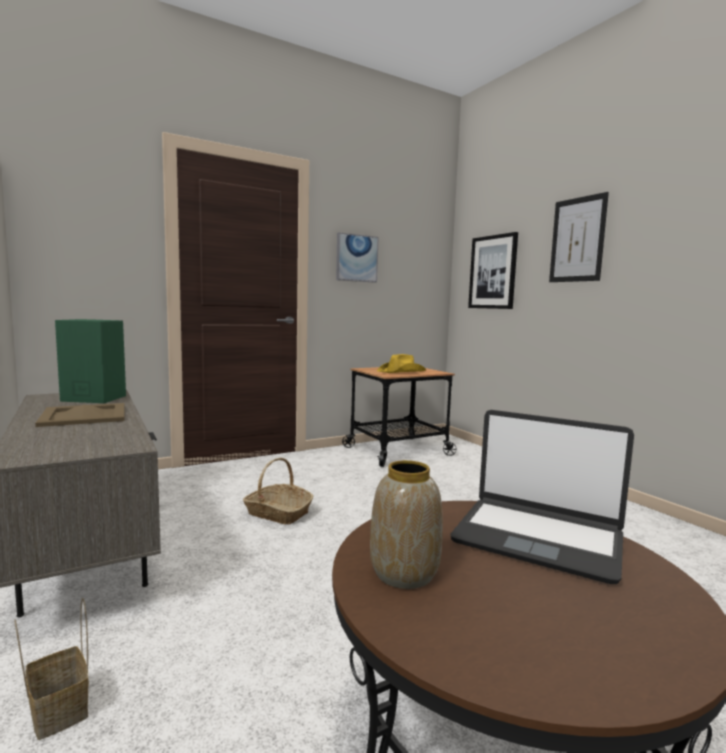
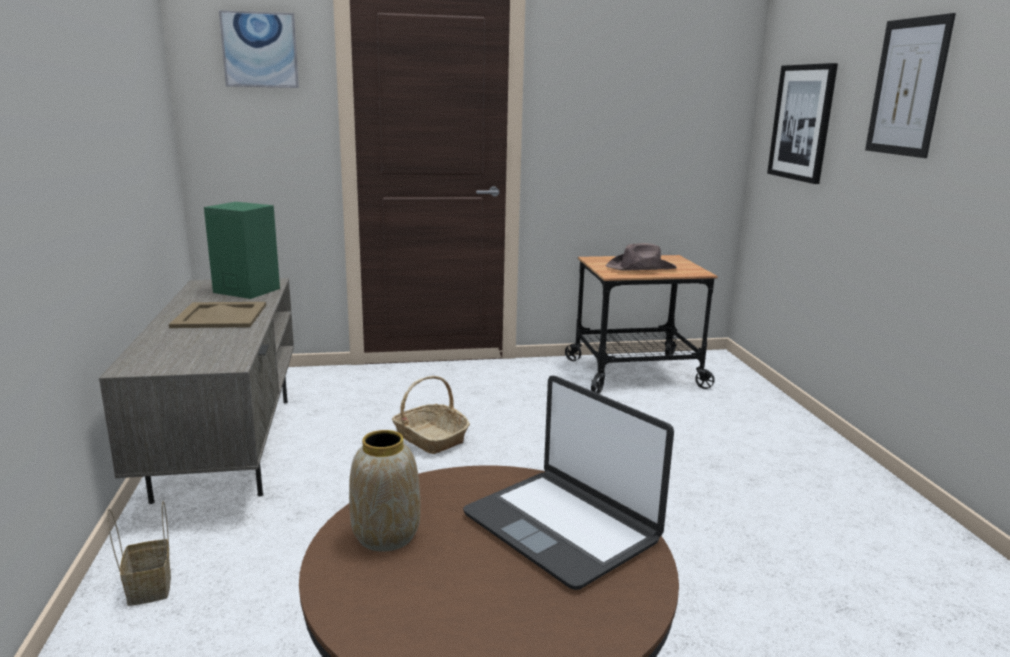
camera: 20 degrees right, 10 degrees up
picture [336,232,379,283] -> picture moved to [219,10,299,88]
yellow hat [377,354,426,373] -> brown hat [606,243,677,271]

